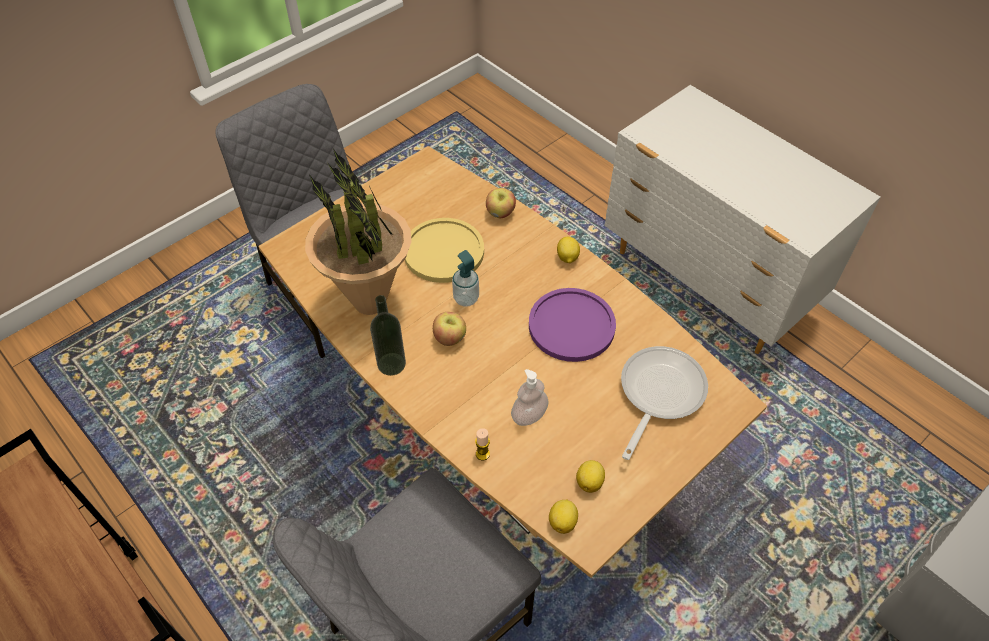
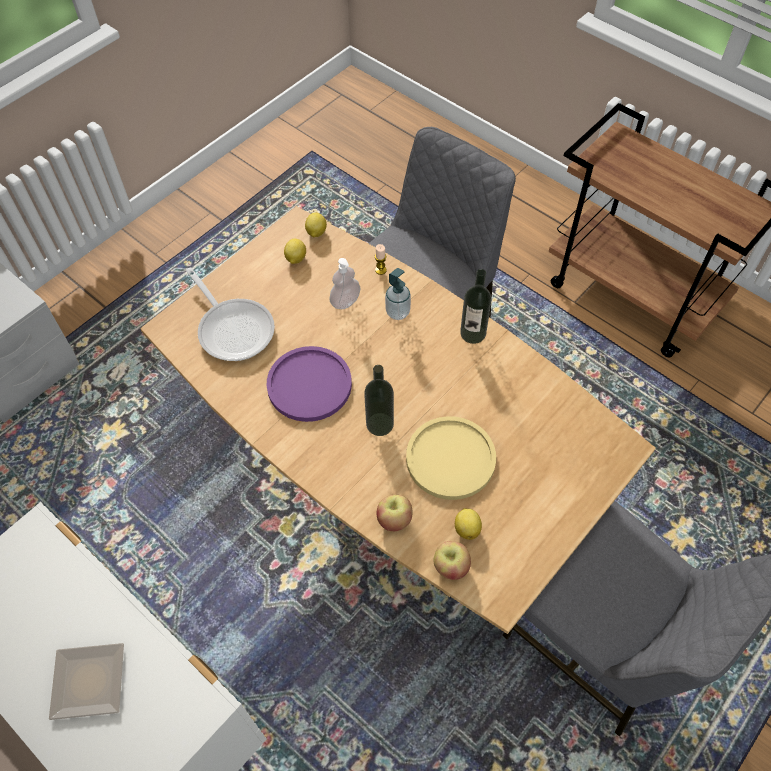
camera: 175 degrees right, 5 degrees up
potted plant [305,148,412,315] -> none
apple [433,312,466,346] -> apple moved to [433,541,471,580]
soap dispenser [452,250,479,307] -> soap dispenser moved to [385,268,411,320]
lemon [557,237,580,264] -> lemon moved to [455,508,482,540]
frying pan [621,346,708,460] -> frying pan turned 60 degrees counterclockwise [186,267,275,361]
none -> plate [49,643,124,720]
none -> bottle [364,365,394,436]

